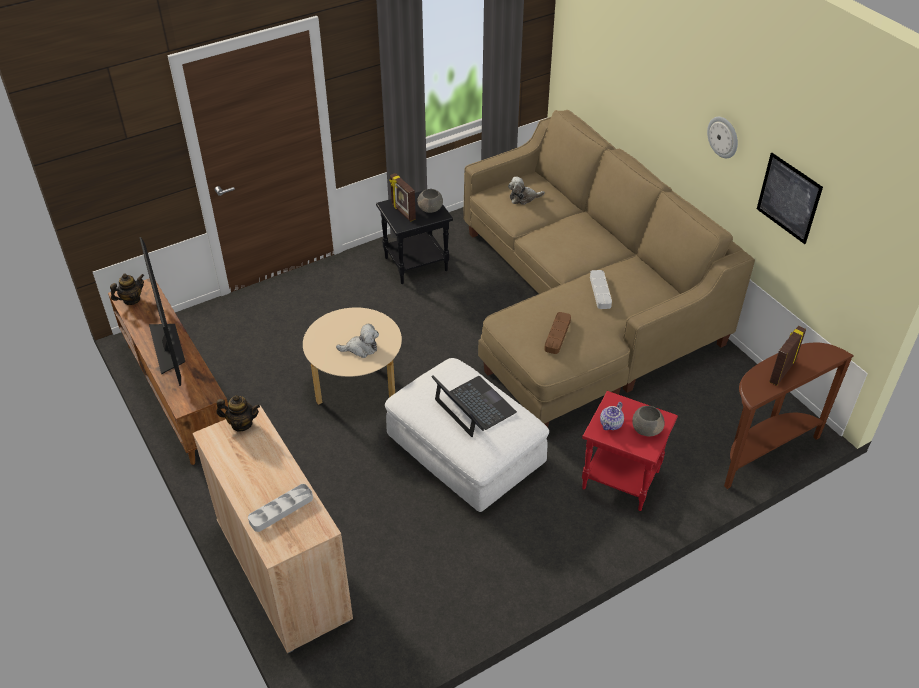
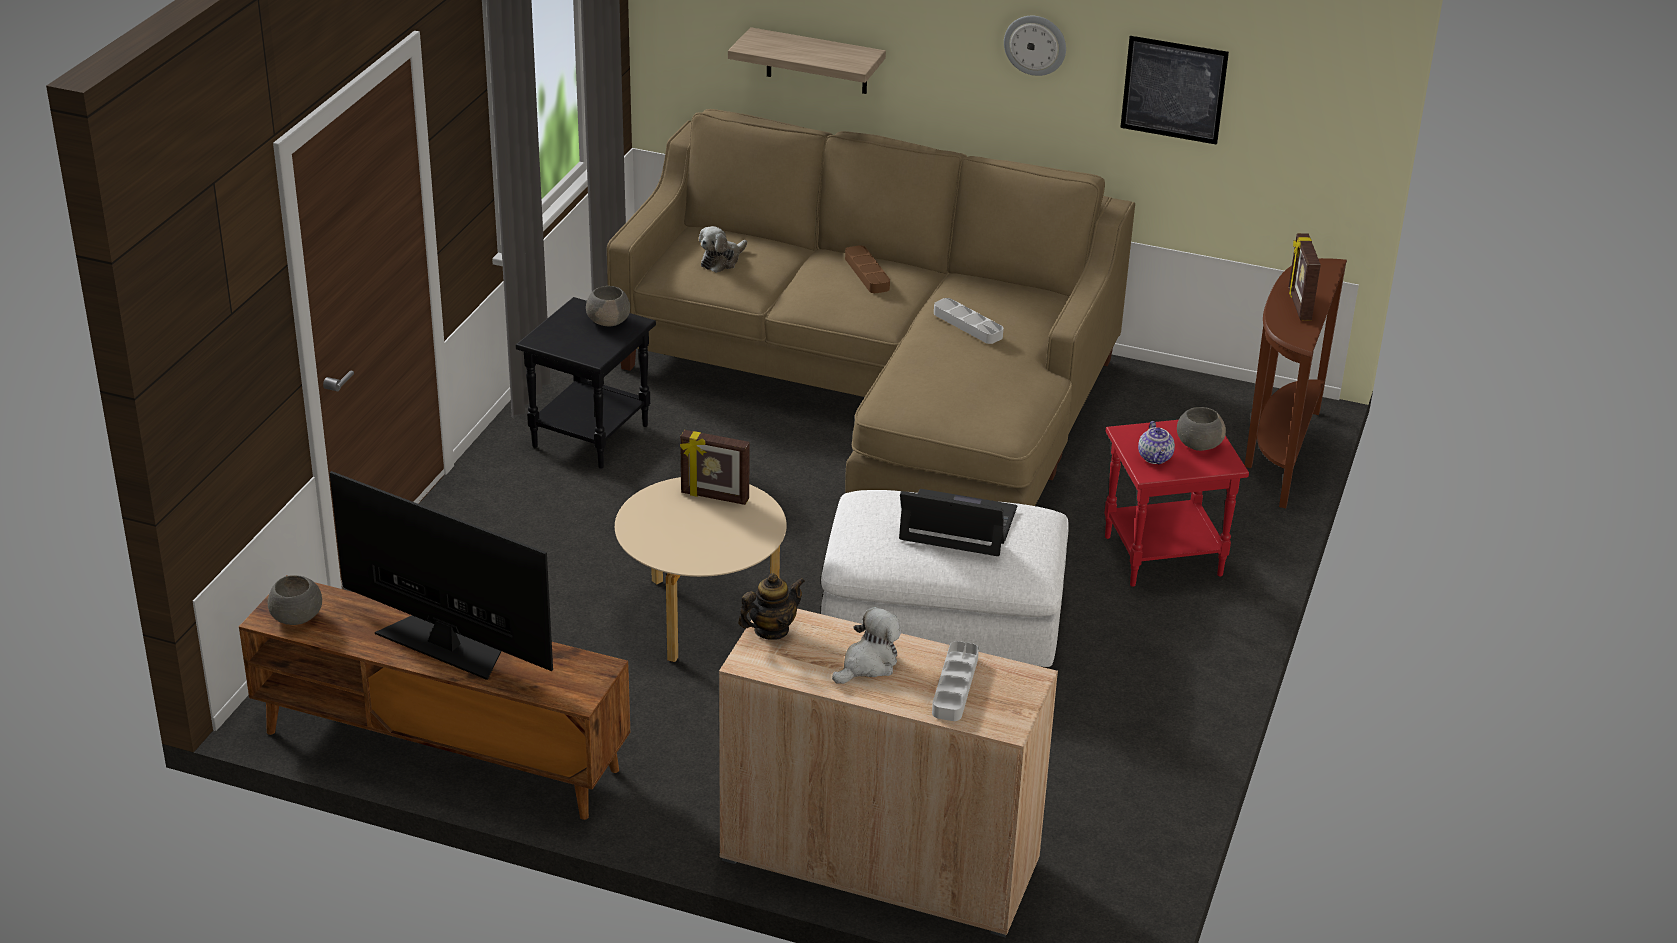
camera: 40 degrees left, 10 degrees down
teapot [110,274,144,305] -> grey bowl [268,575,322,625]
plush toy [336,324,379,358] -> plush toy moved to [832,607,901,684]
picture frame [389,173,416,222] -> picture frame moved to [680,430,750,505]
brown tray [544,312,571,354] -> brown tray moved to [845,245,890,293]
none -> shelf [728,27,886,94]

